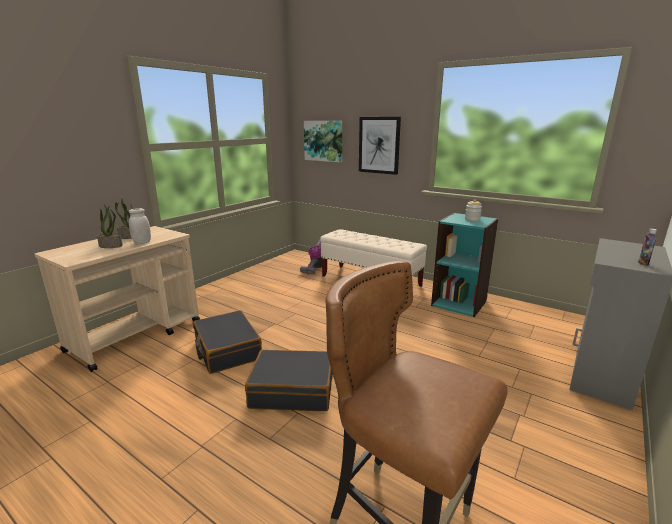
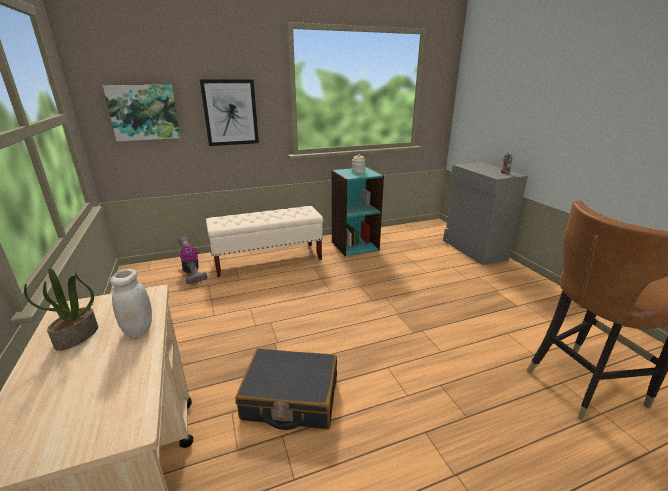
camera: 55 degrees left, 5 degrees up
potted plant [97,204,123,248] -> none
black suitcase [245,350,333,411] -> none

